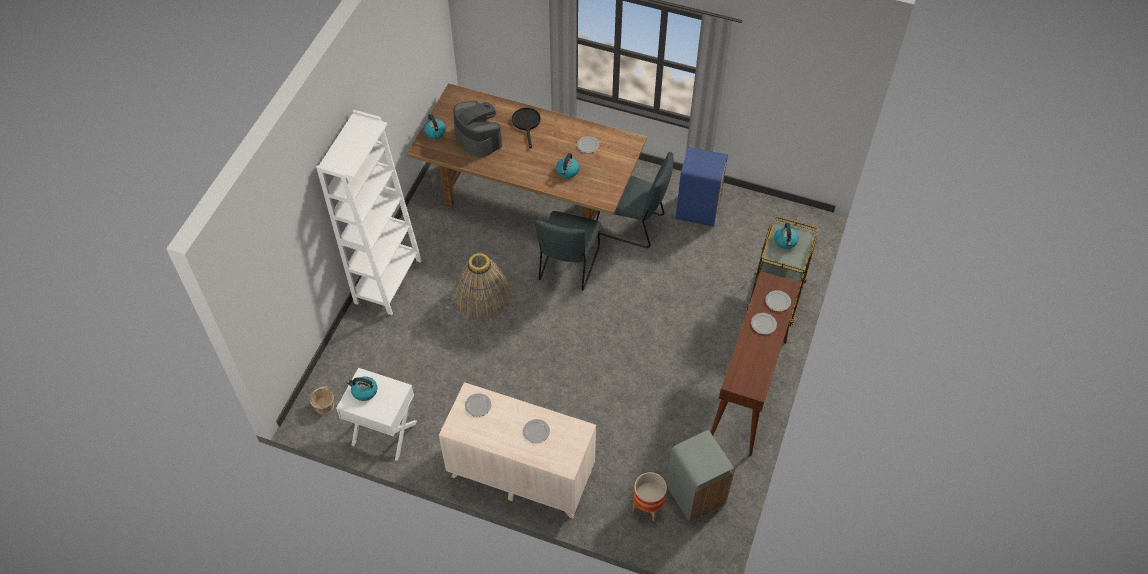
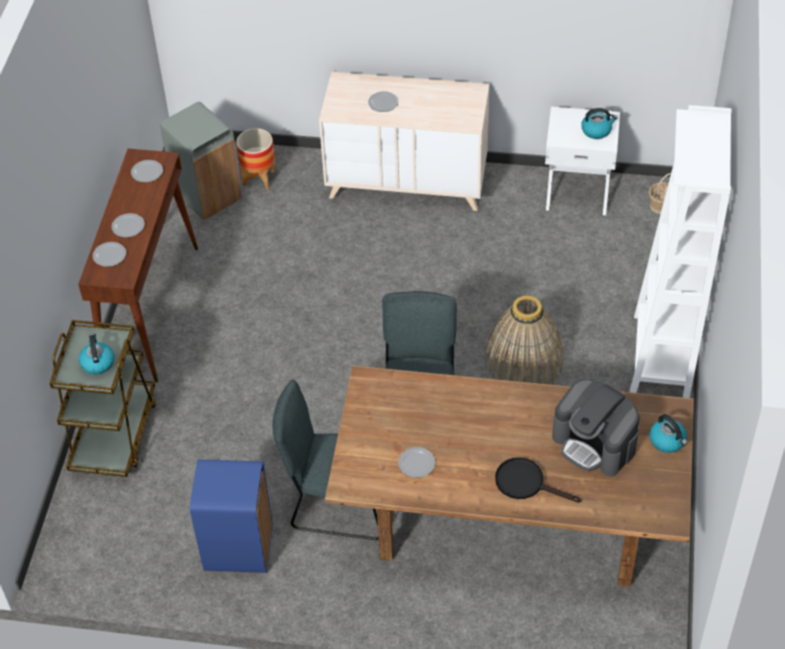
camera: 170 degrees right, 5 degrees down
plate [465,393,491,417] -> plate moved to [131,160,163,183]
black frying pan [512,108,540,149] -> black frying pan turned 135 degrees clockwise [495,457,581,503]
kettle [556,153,579,178] -> none

